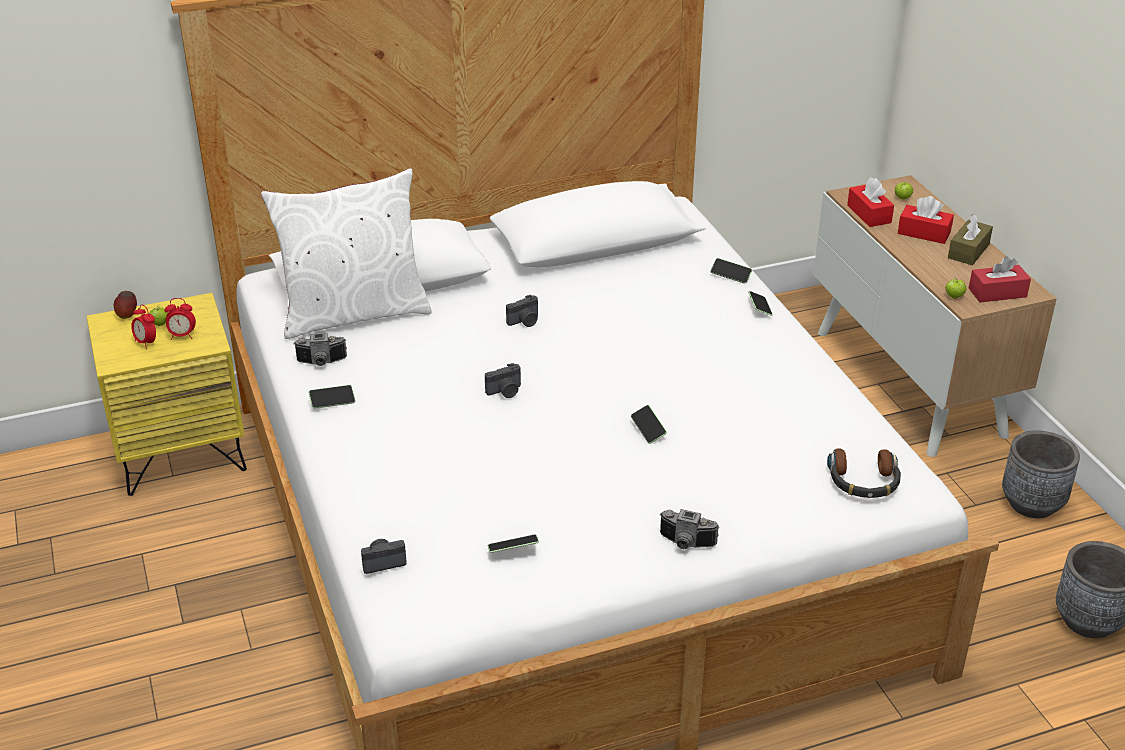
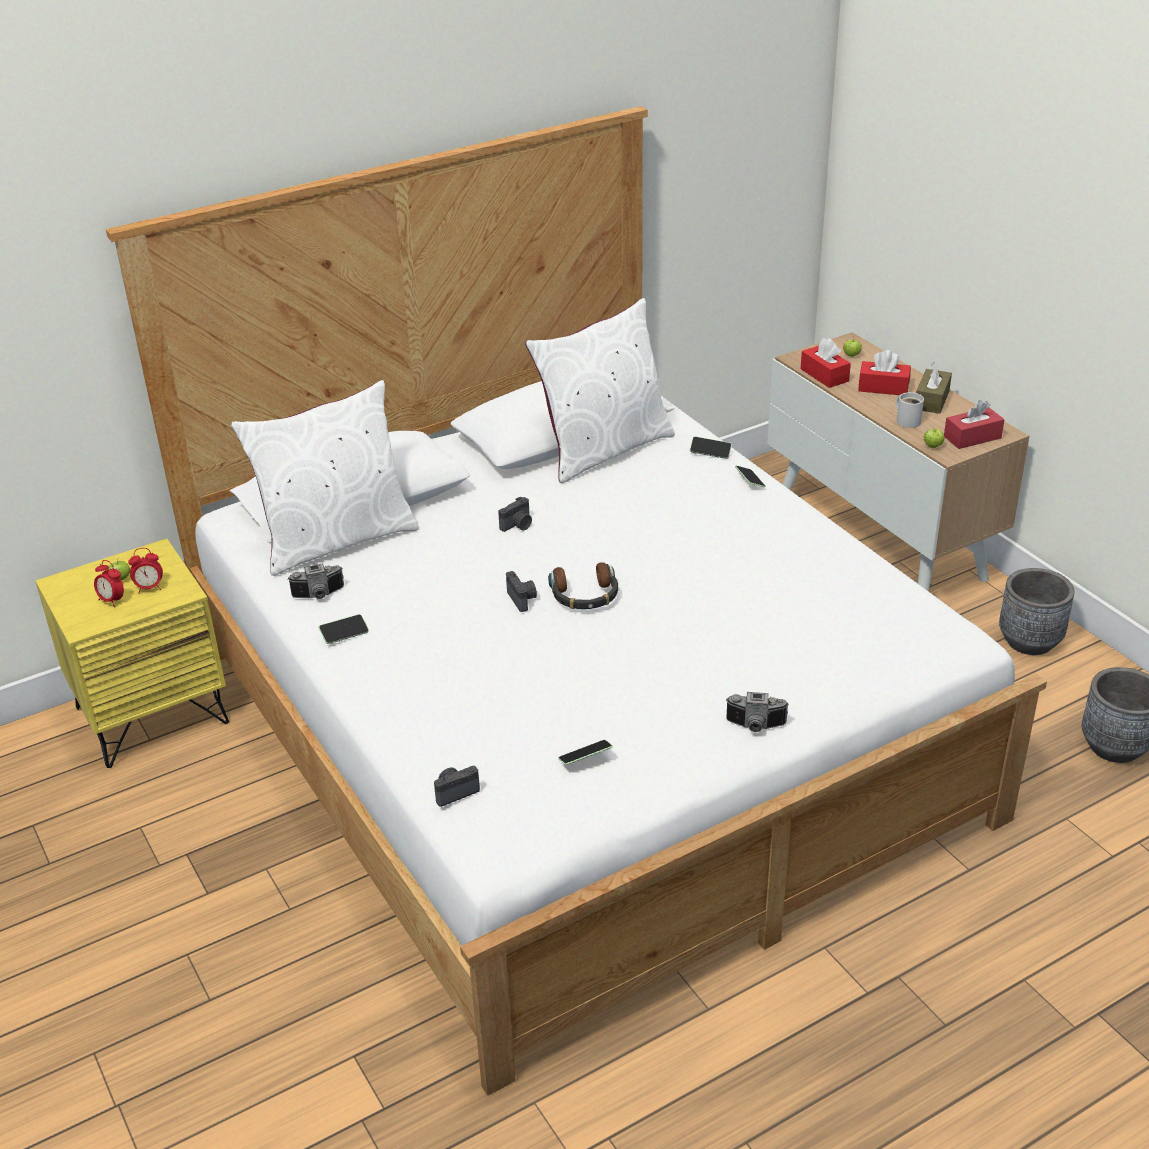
camera: 10 degrees left, 0 degrees up
apple [114,291,137,319] -> none
camera [485,363,521,398] -> camera turned 75 degrees counterclockwise [506,571,537,612]
phone [631,405,667,444] -> none
headphones [827,448,901,498] -> headphones moved to [548,562,618,609]
none -> white pillow [525,298,675,483]
none -> white mug [896,392,924,428]

